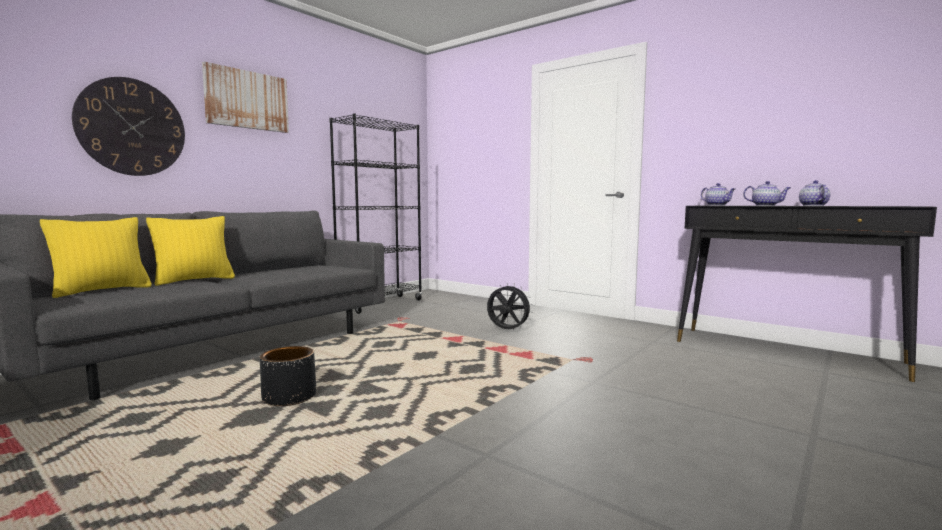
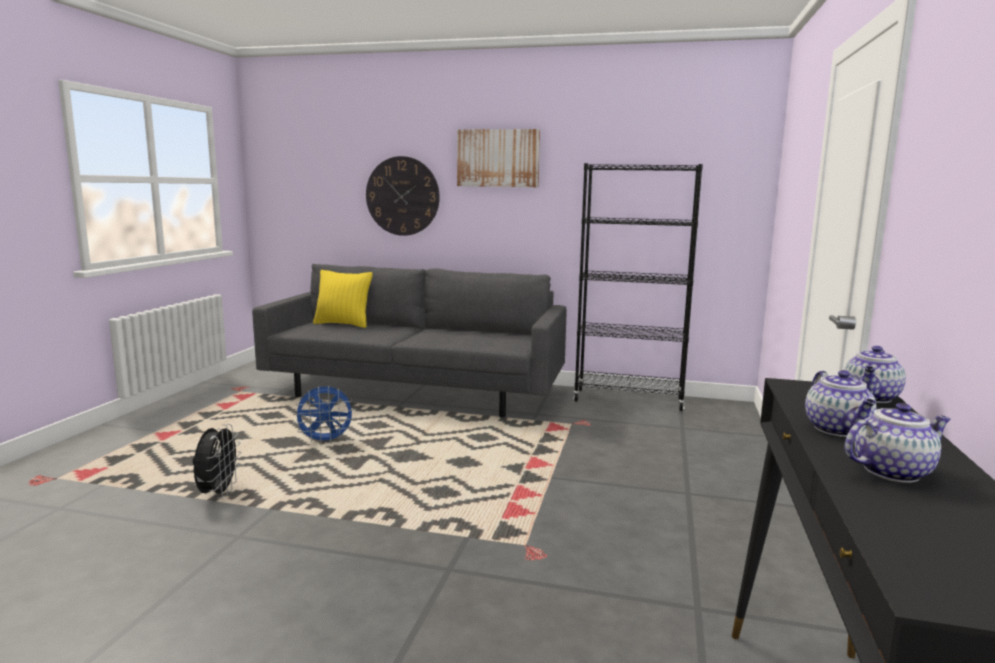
camera: 65 degrees right, 5 degrees up
yellow pillow [146,216,235,286] -> none
black planter [260,346,316,406] -> blue fan [293,386,356,445]
black fan [487,283,533,330] -> black fan moved to [192,424,241,498]

